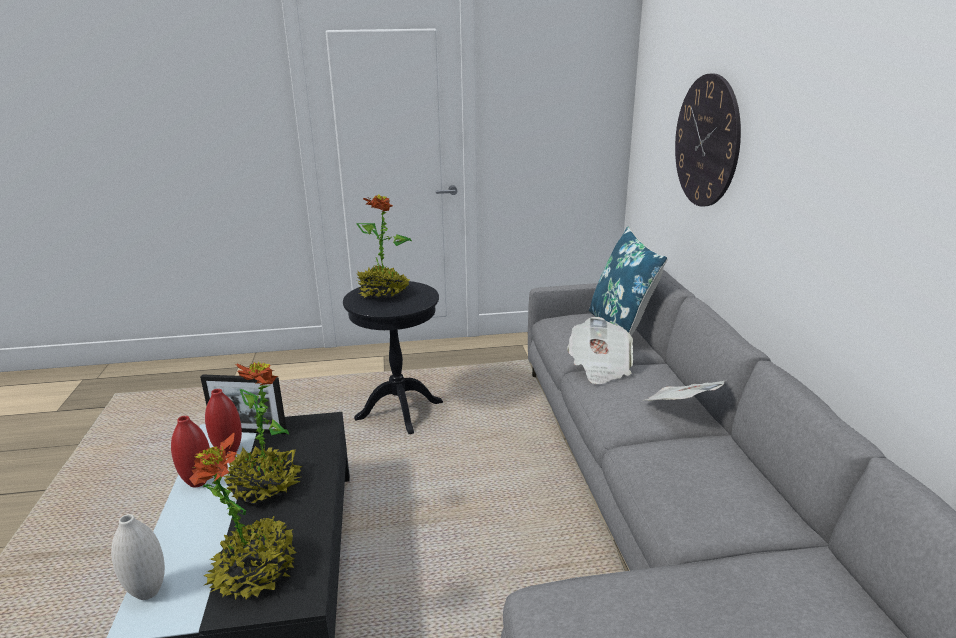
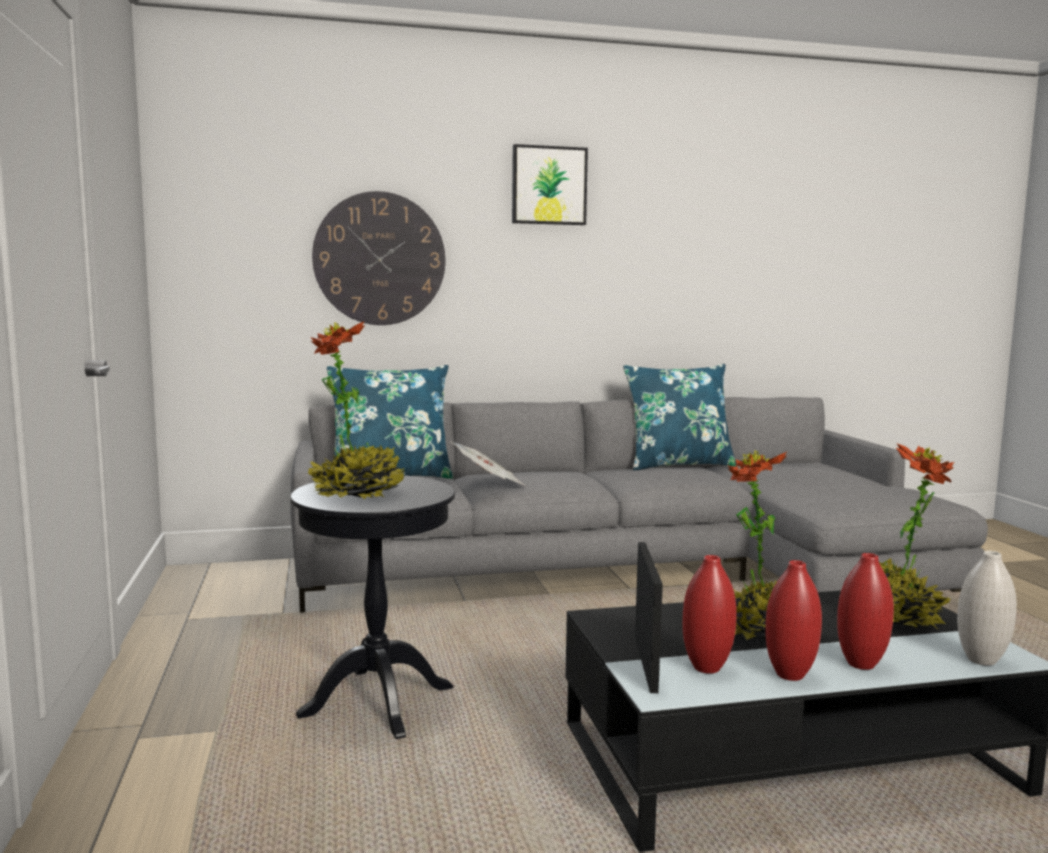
camera: 95 degrees left, 15 degrees down
newspaper [645,380,727,401] -> none
none -> picture [512,144,588,225]
none -> blue pillow [623,364,736,470]
none -> red vase [837,553,894,670]

